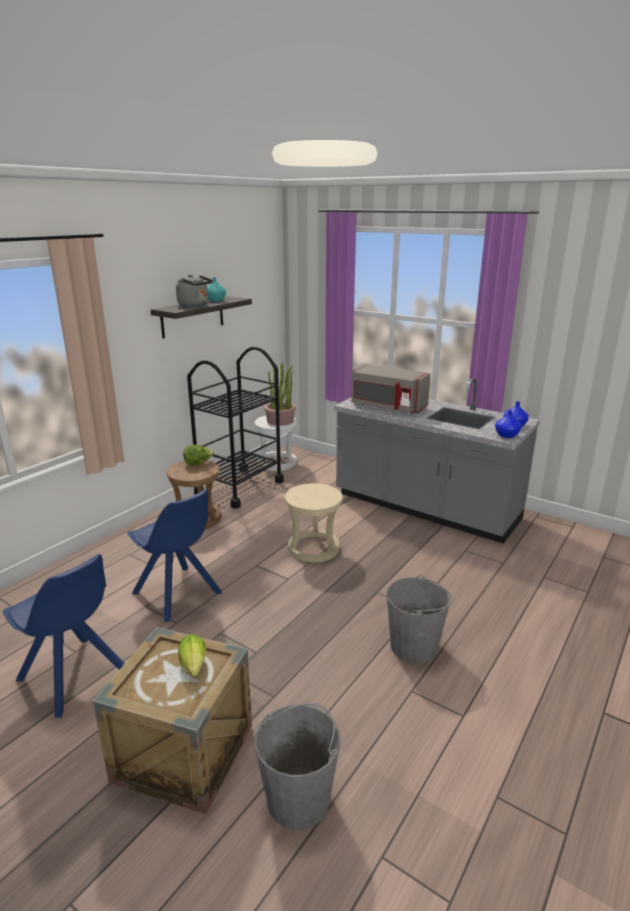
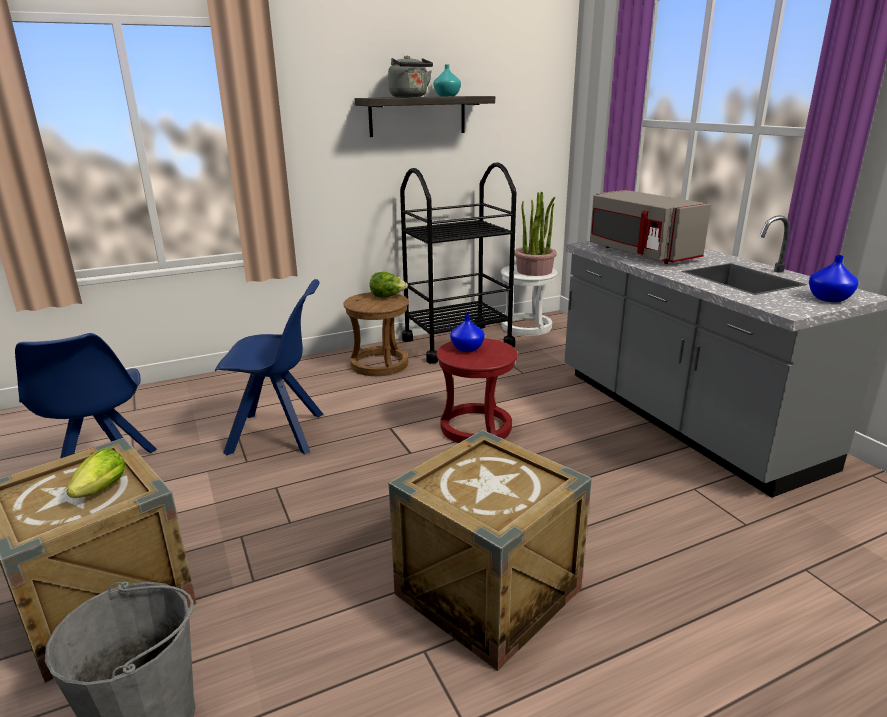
camera: 30 degrees right, 0 degrees up
blue chair [128,489,222,622] -> blue chair turned 75 degrees counterclockwise [215,279,324,455]
beige stool [285,483,343,563] -> red stool [436,338,518,443]
grey bucket [387,575,453,663] -> crate [389,430,592,671]
blue vase [495,410,522,438] -> blue vase moved to [450,314,485,352]

